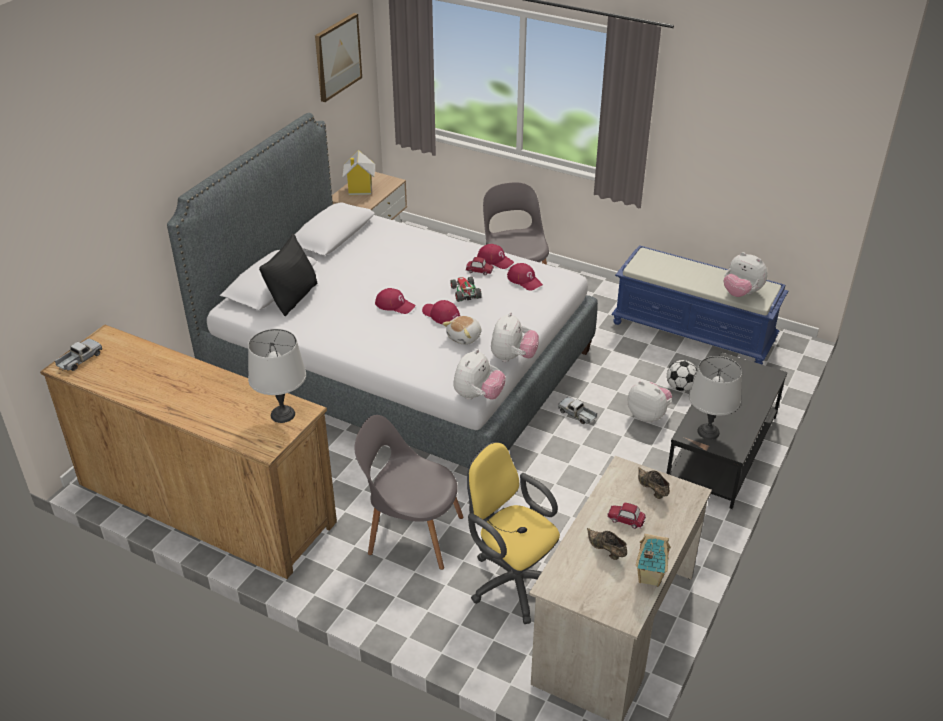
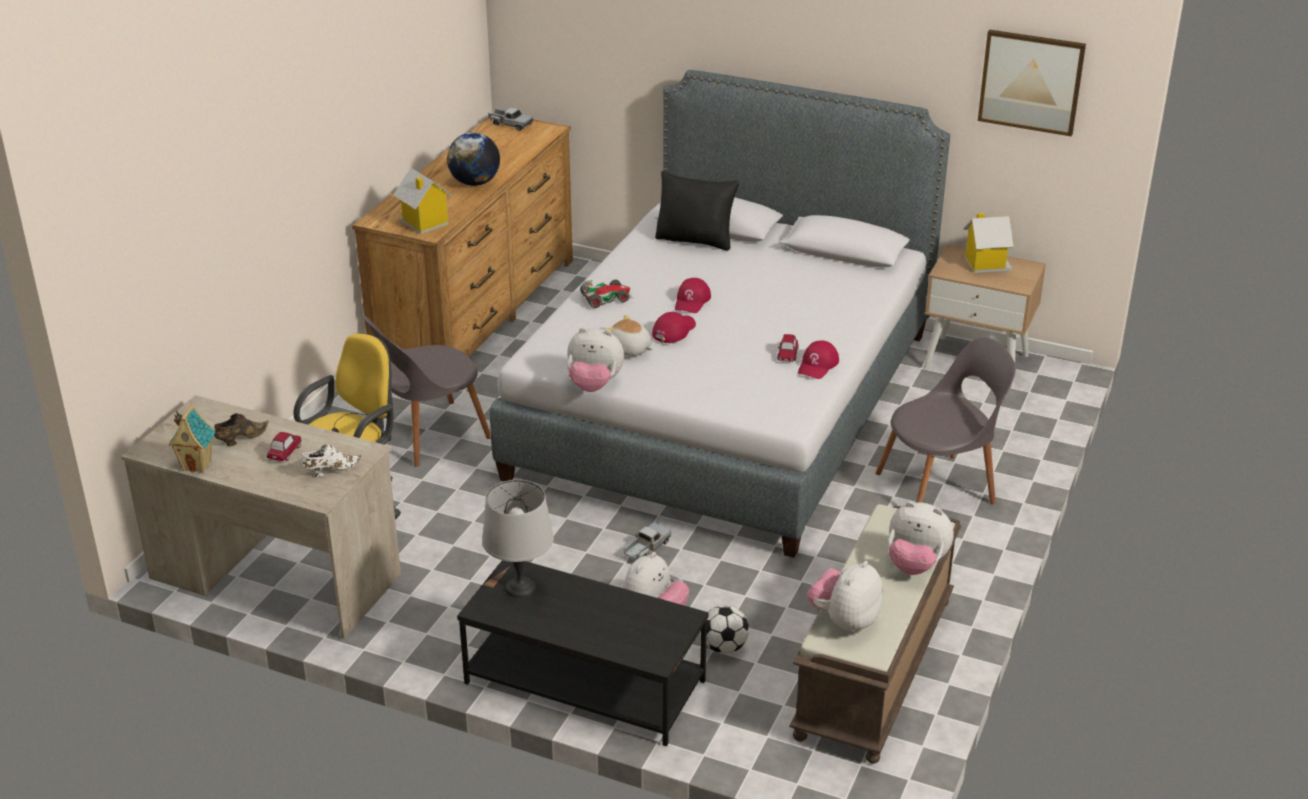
camera: 85 degrees right, 5 degrees down
grey table lamp [248,329,306,423] -> toy house [393,168,454,234]
grey chair [354,415,464,570] -> grey chair turned 135 degrees counterclockwise [361,314,491,467]
toy car [450,277,482,302] -> toy car moved to [580,280,633,308]
plush toy [453,349,506,400] -> plush toy moved to [888,502,954,575]
red cap [507,263,543,291] -> none
blue bench [611,245,788,365] -> brown bench [789,504,962,764]
brown shoe [638,467,670,499] -> white shoe [301,444,361,477]
none -> globe [447,132,500,186]

